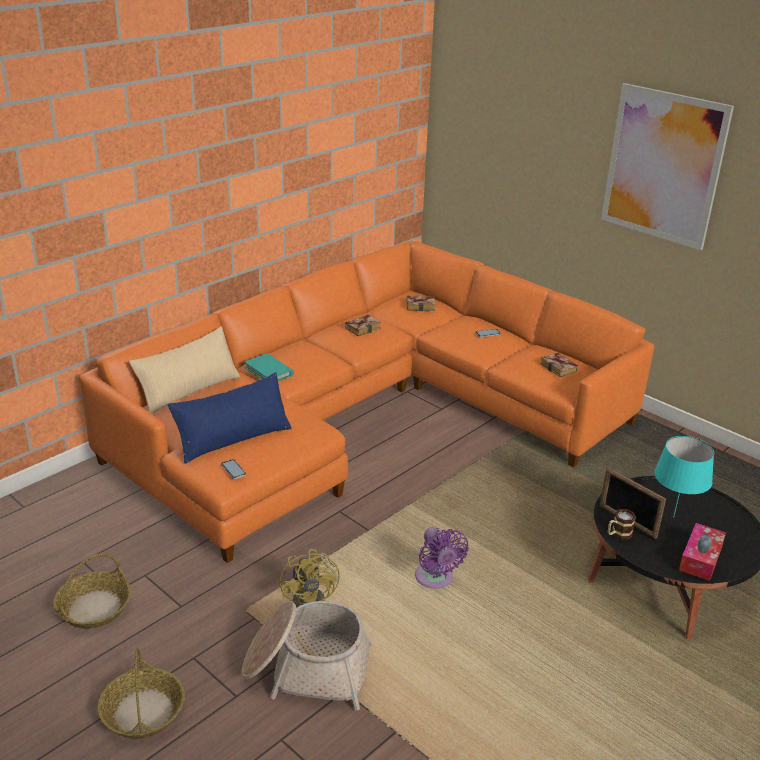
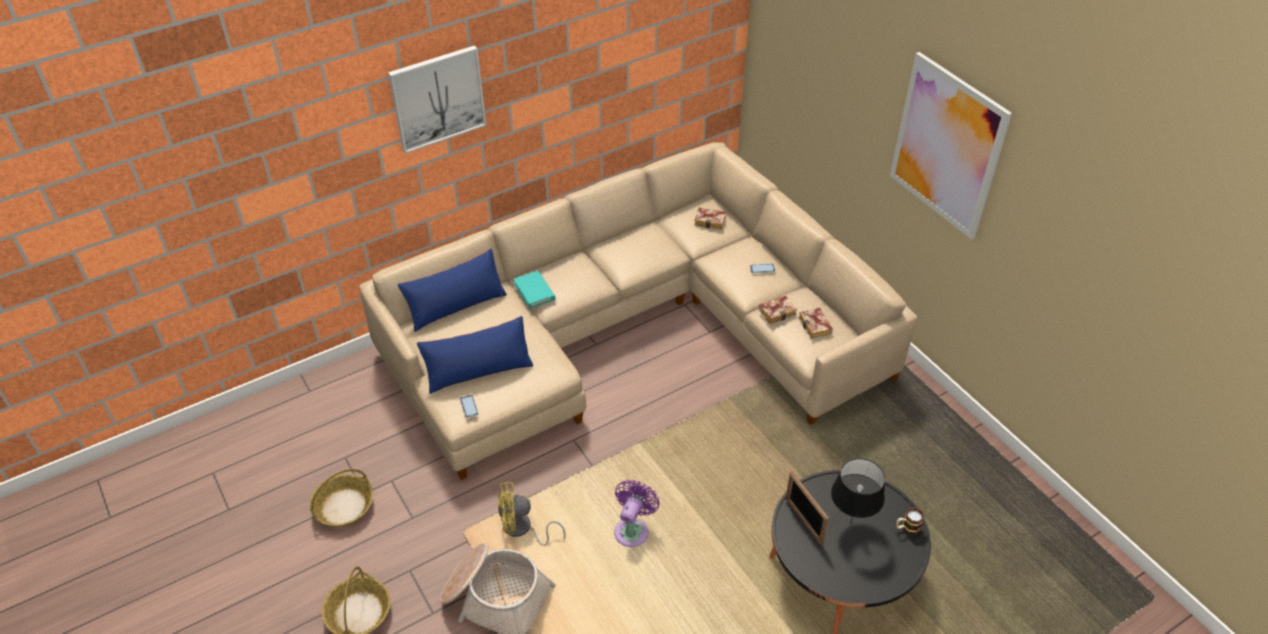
camera: 15 degrees right, 15 degrees up
orange sofa [80,241,655,563] -> beige sofa [359,142,918,480]
beige pillow [129,326,240,414] -> blue pillow [398,249,507,332]
yellow fan [279,549,340,608] -> yellow fan turned 75 degrees clockwise [498,482,566,546]
book [345,315,381,336] -> book moved to [759,296,797,324]
purple fan [415,527,469,589] -> purple fan turned 150 degrees counterclockwise [614,480,660,547]
mug [608,509,636,539] -> mug moved to [896,507,924,535]
turquoise table lamp [654,436,714,518] -> black table lamp [831,458,885,522]
tissue box [679,523,726,581] -> none
none -> picture [388,46,487,154]

